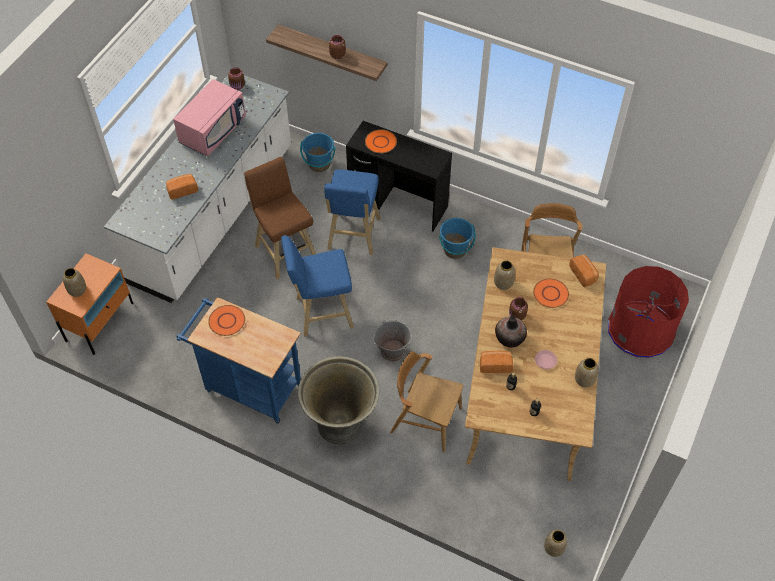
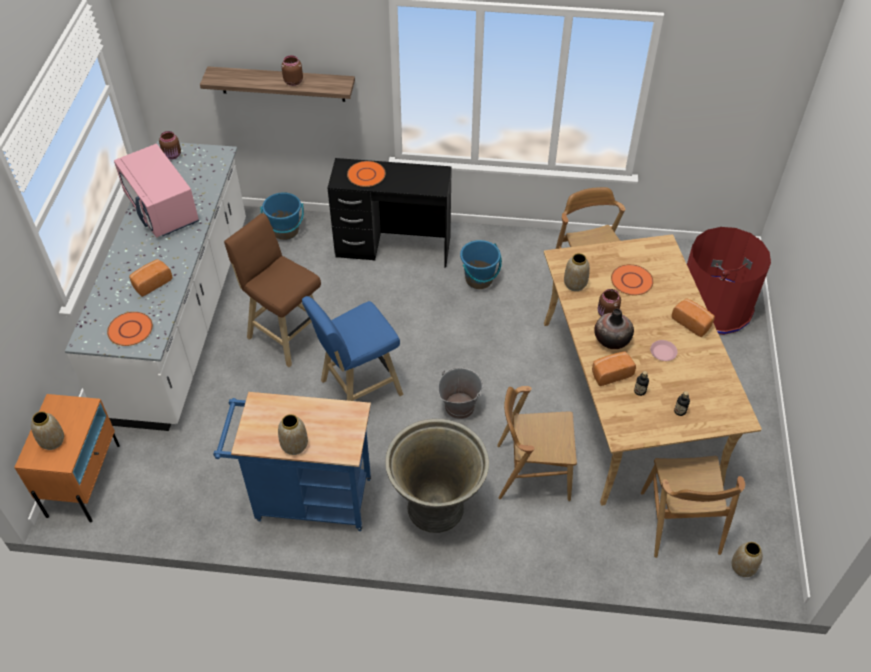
camera: 20 degrees left, 5 degrees down
pink microwave [173,79,246,156] -> pink microwave turned 135 degrees clockwise [114,144,199,238]
orange plate [208,305,245,336] -> orange plate moved to [107,312,153,346]
blue stool [324,169,381,255] -> none
bread [569,255,599,288] -> bread moved to [672,298,715,337]
vase [575,358,598,387] -> vase moved to [278,414,308,455]
none -> brown chair [641,456,745,558]

